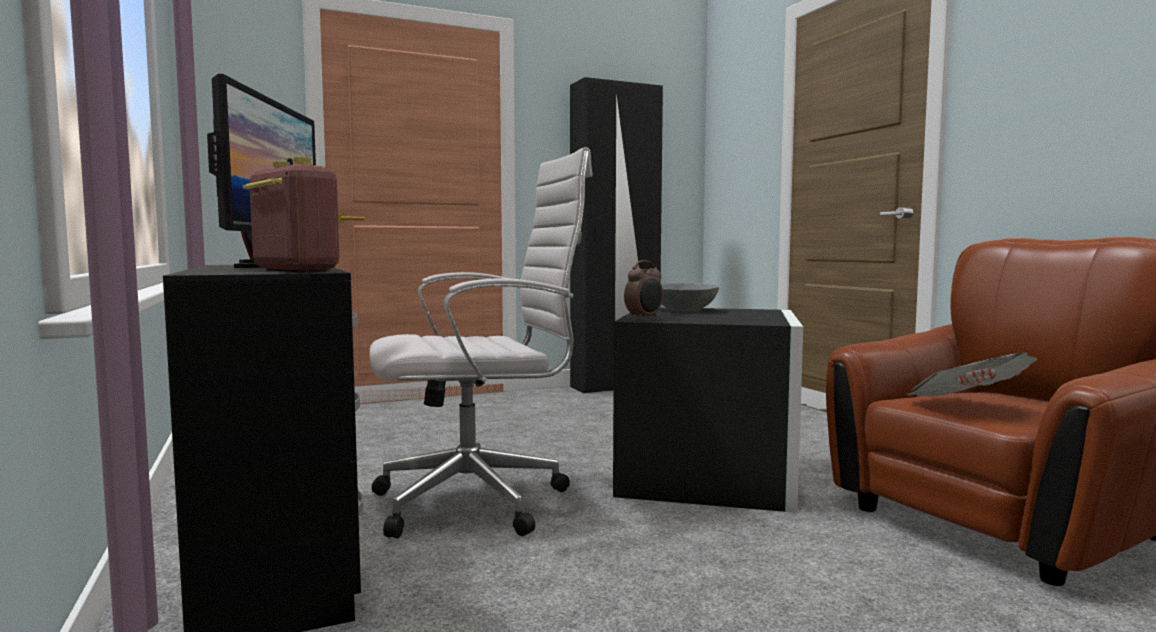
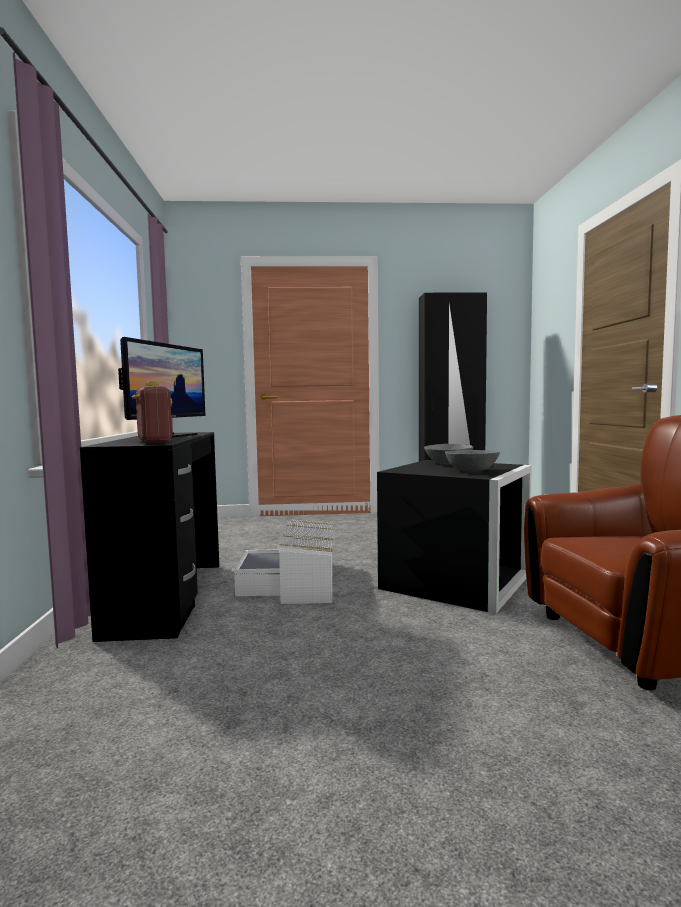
camera: 20 degrees right, 0 degrees up
white office chair [369,147,593,538] -> white storage box [234,519,333,604]
alarm clock [624,260,663,320] -> none
newspaper [906,352,1037,397] -> none
none -> grey bowl [445,450,500,472]

